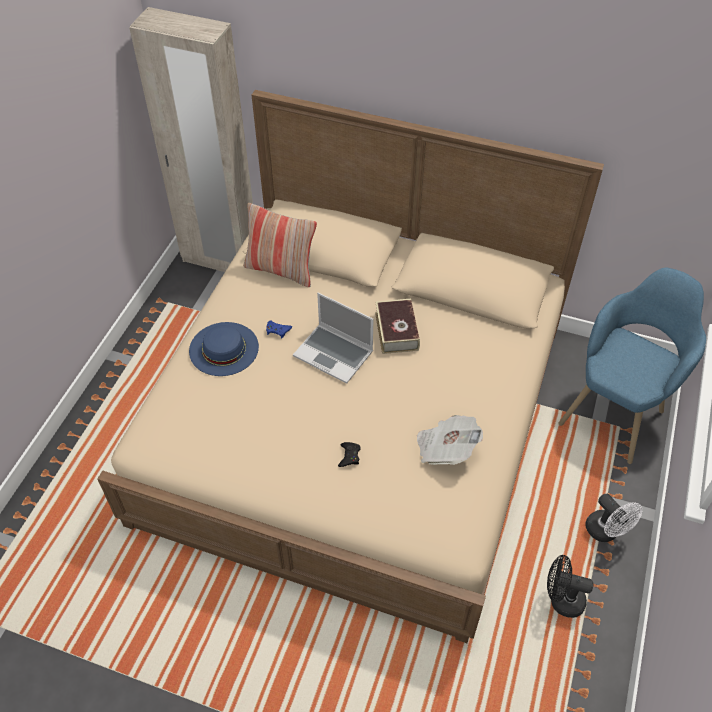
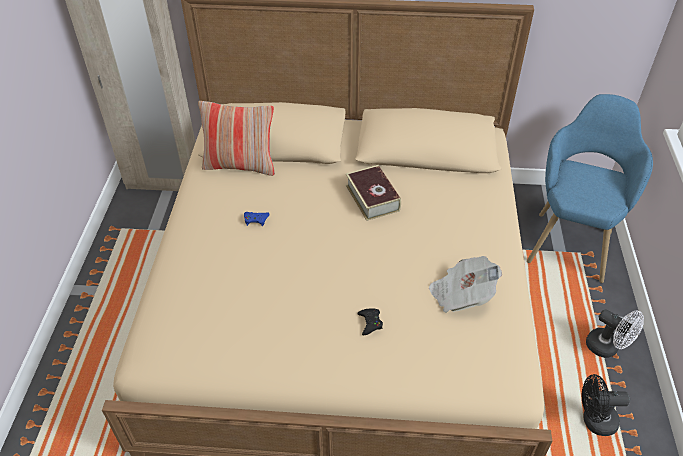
camera: 15 degrees left, 5 degrees down
blue hat [189,322,259,376] -> none
laptop [293,293,373,384] -> none

